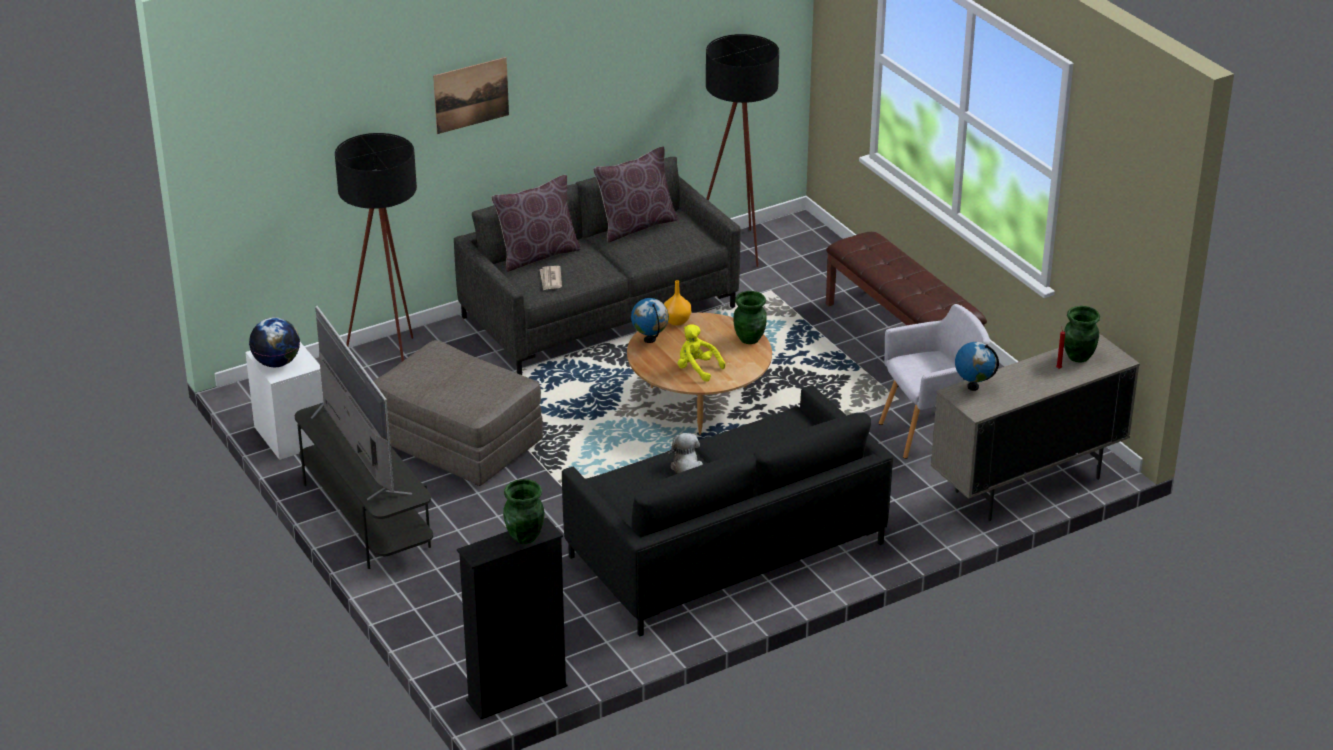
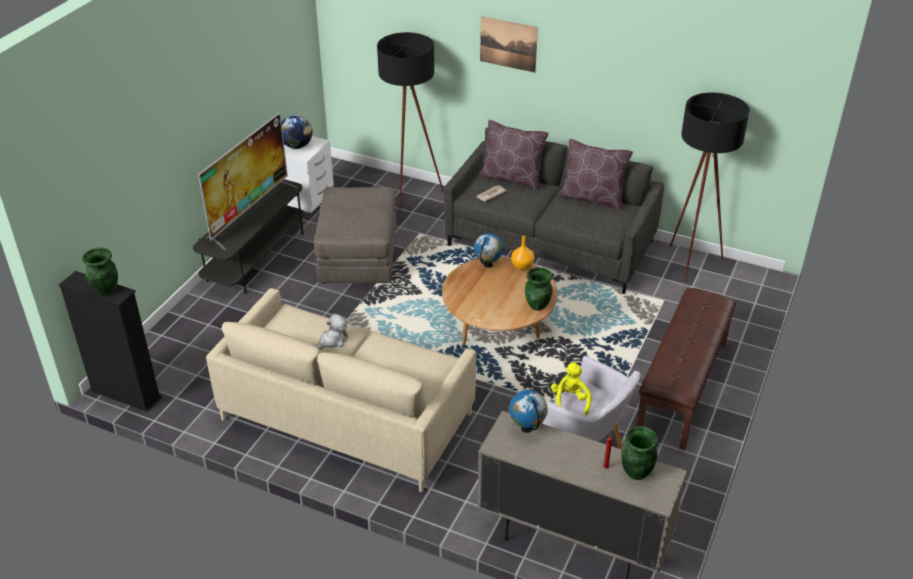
camera: 55 degrees right, 5 degrees up
black sofa [562,385,893,636] -> beige sofa [206,288,476,492]
yellow plush toy [678,324,725,382] -> yellow plush toy moved to [551,362,592,415]

